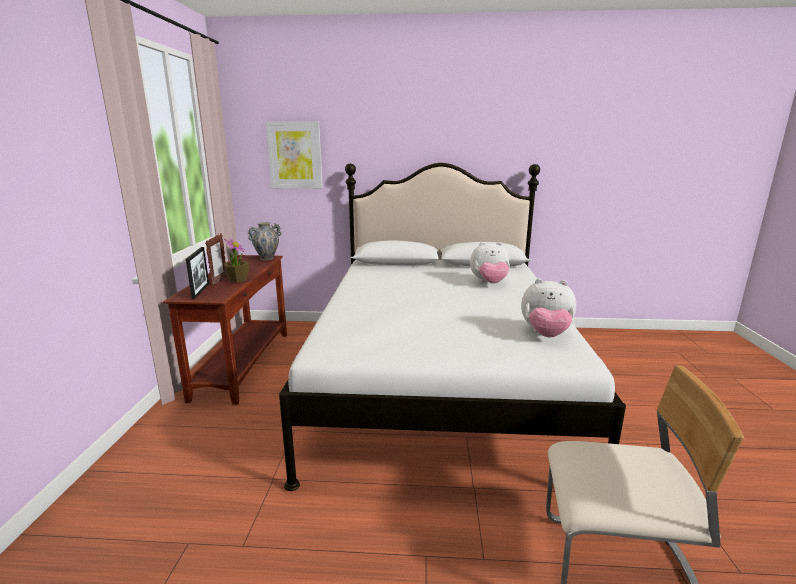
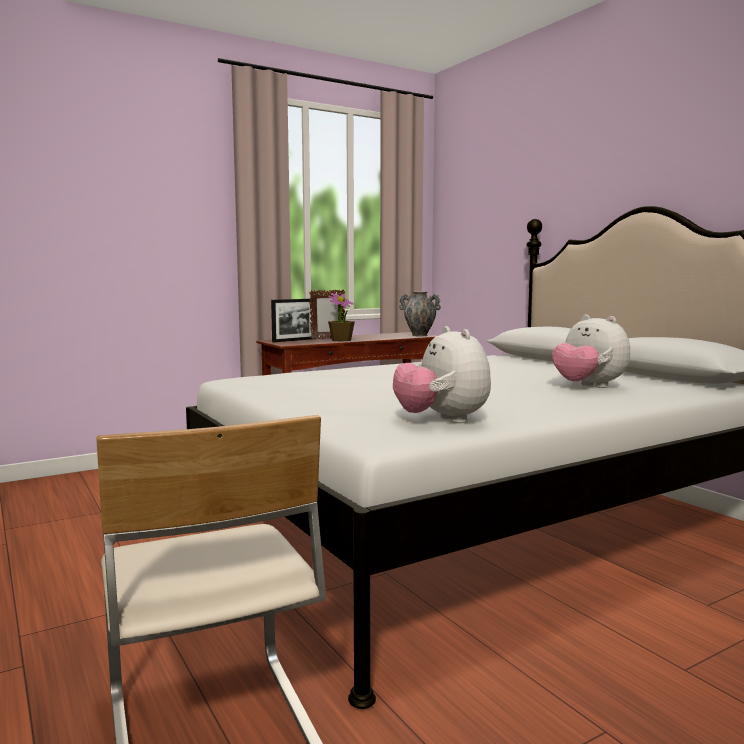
camera: 55 degrees right, 10 degrees down
picture [266,121,323,189] -> none

